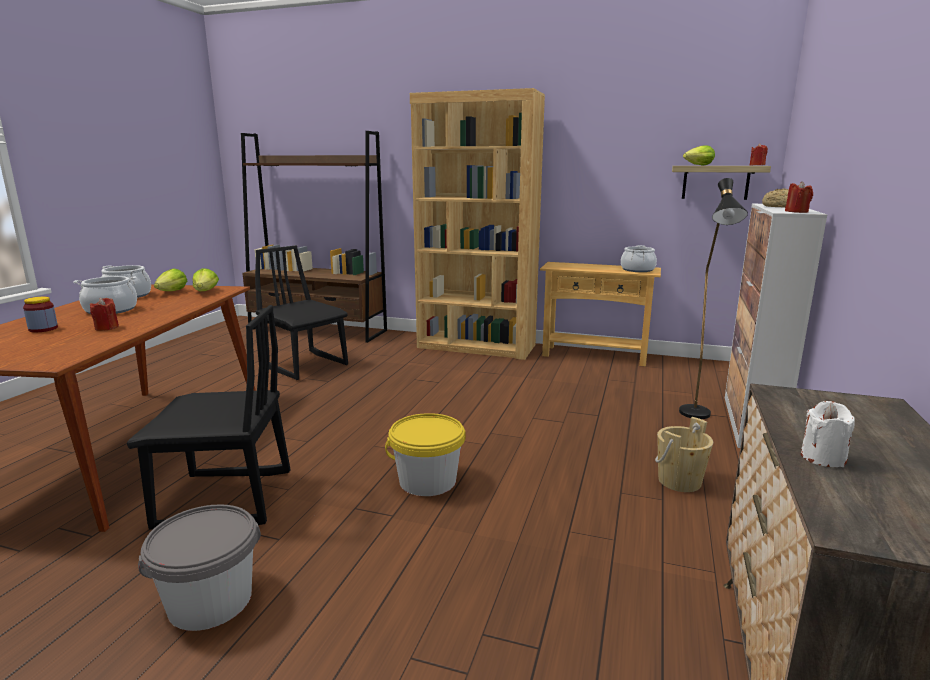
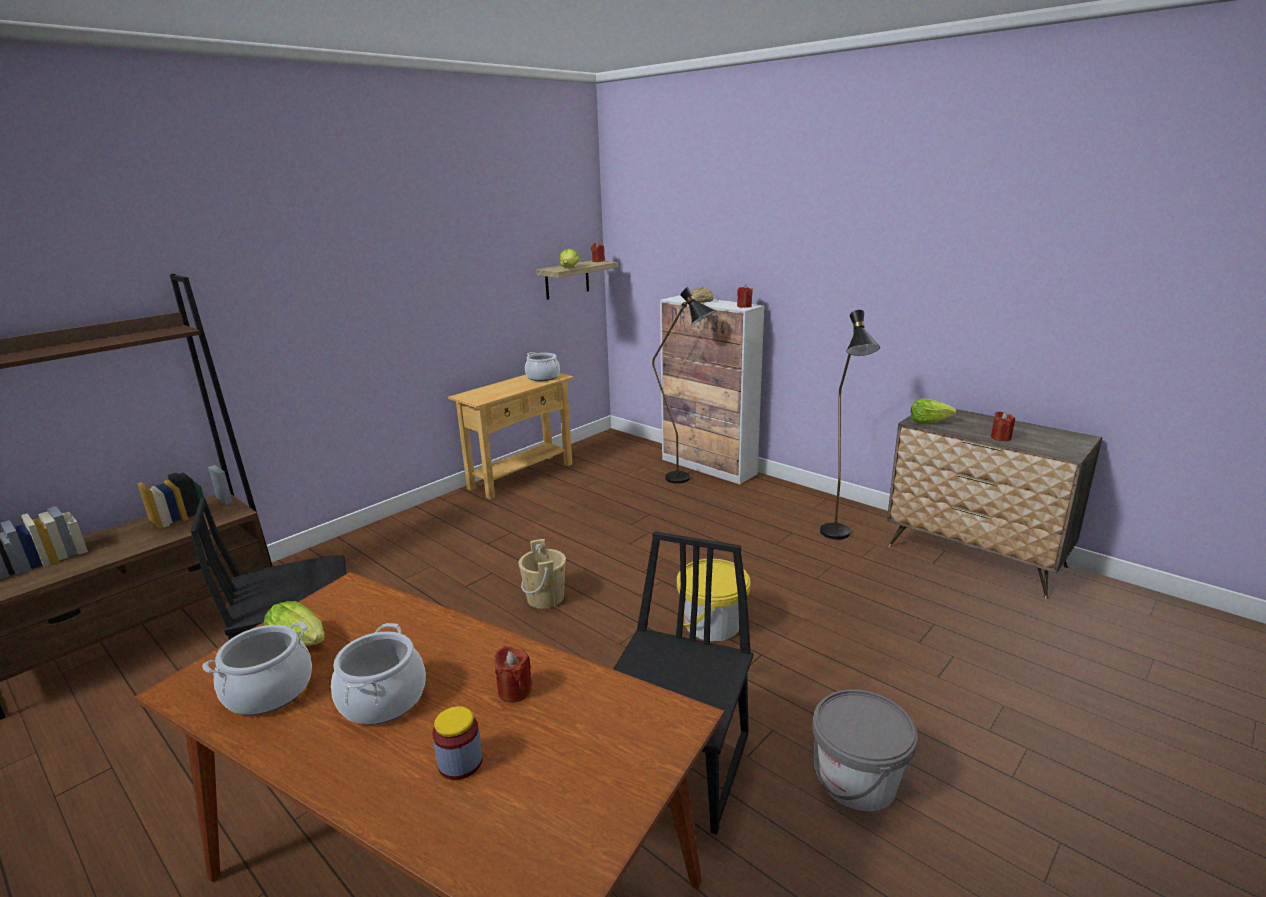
camera: 65 degrees left, 5 degrees up
lettuce [193,268,219,291] -> lettuce moved to [911,399,957,423]
brown bookcase [410,88,545,360] -> none
beige bucket [655,417,713,492] -> beige bucket moved to [518,539,566,609]
white candle [801,401,855,467] -> red candle [991,411,1015,441]
none -> black floor lamp [820,310,880,540]

